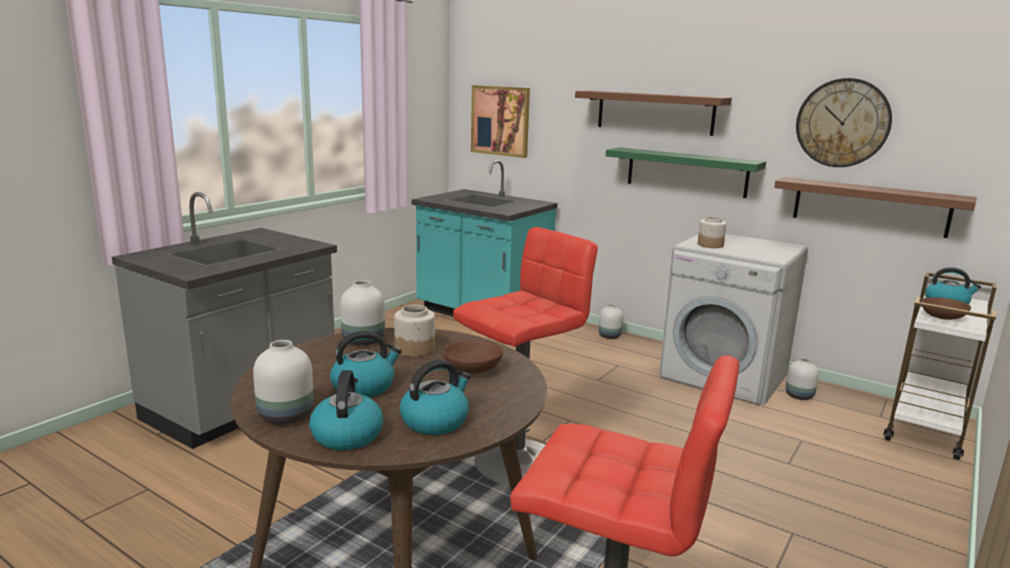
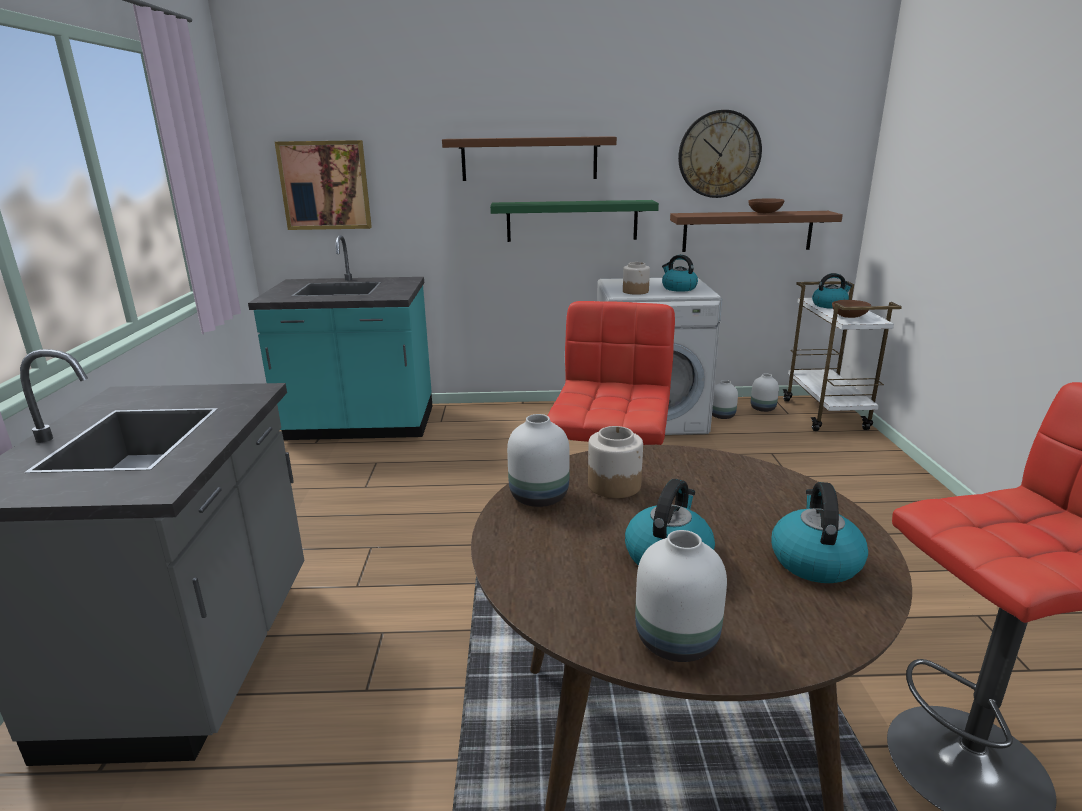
camera: 35 degrees left, 5 degrees up
kettle [309,370,383,450] -> kettle moved to [662,255,698,292]
brown bowl [443,340,503,373] -> brown bowl moved to [748,199,784,213]
white vase [599,304,623,339] -> white vase moved to [751,373,779,412]

